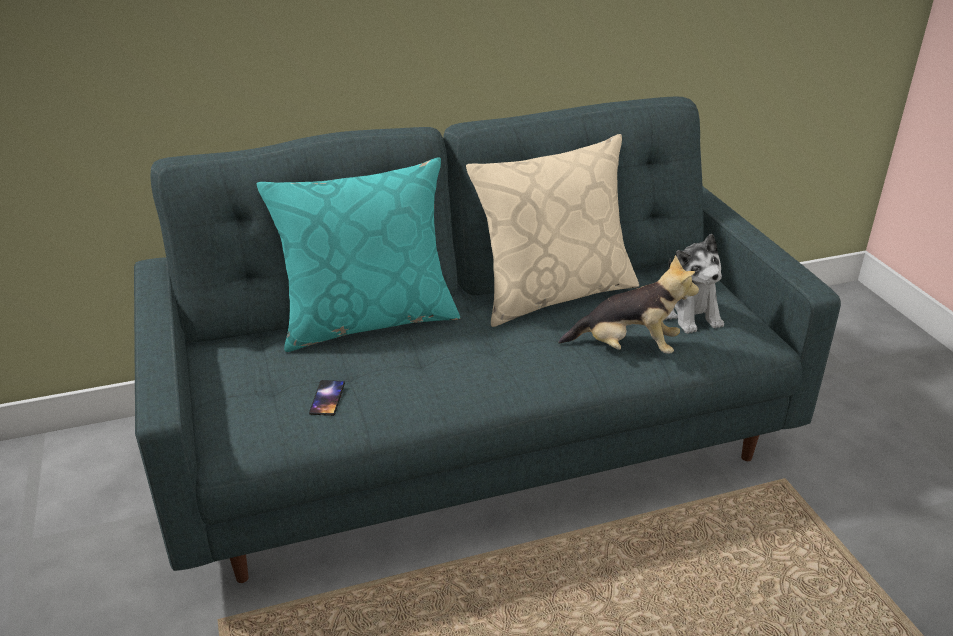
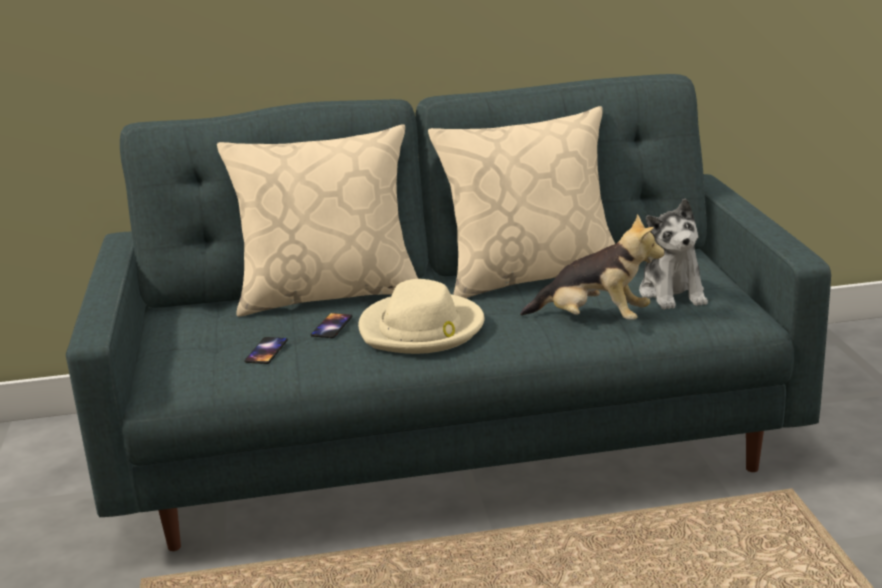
camera: 10 degrees right, 10 degrees down
turquoise pillow [257,157,460,352] -> beige pillow [217,124,418,317]
none -> phone [311,313,353,338]
none -> beige hat [358,279,484,354]

